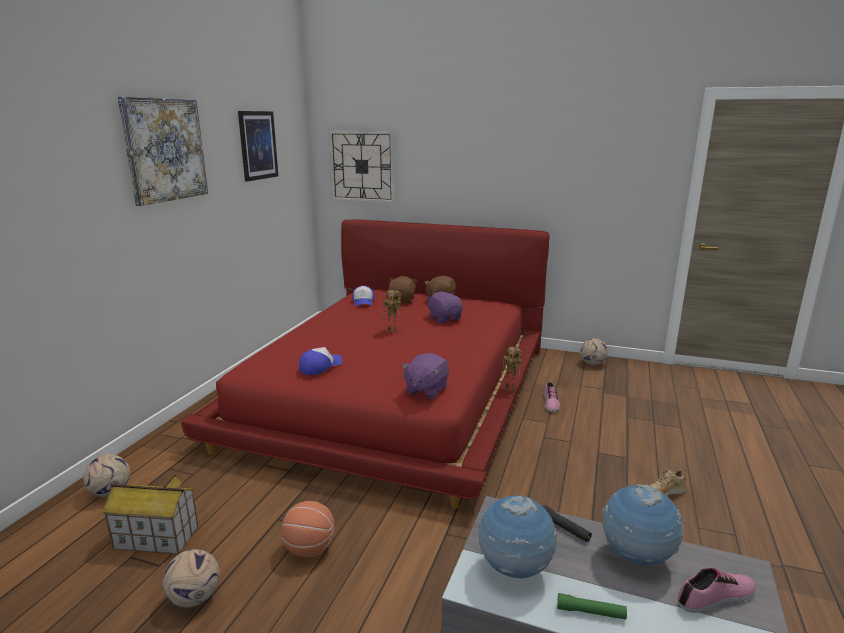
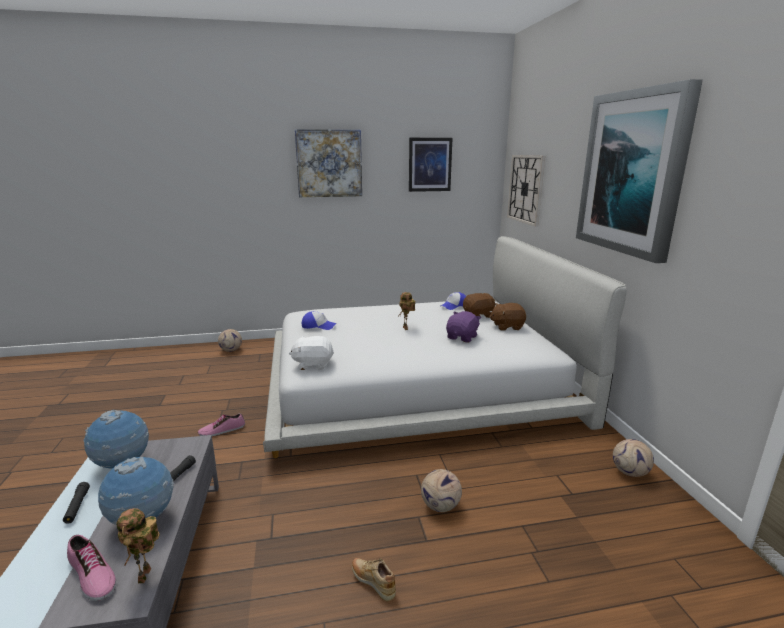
camera: 60 degrees right, 0 degrees up
toy house [102,474,199,555] -> none
football [163,549,219,607] -> football moved to [421,469,462,512]
red bed [181,219,550,509] -> white bed [263,236,627,458]
basketball [281,501,335,557] -> none
purple plush toy [402,353,449,399] -> white plush toy [289,336,334,370]
toy robot [501,347,522,391] -> toy robot moved to [117,508,160,583]
shoe [544,382,560,412] -> shoe moved to [198,413,245,436]
green flashlight [557,593,627,619] -> black flashlight [63,482,90,524]
none -> picture [576,79,703,263]

